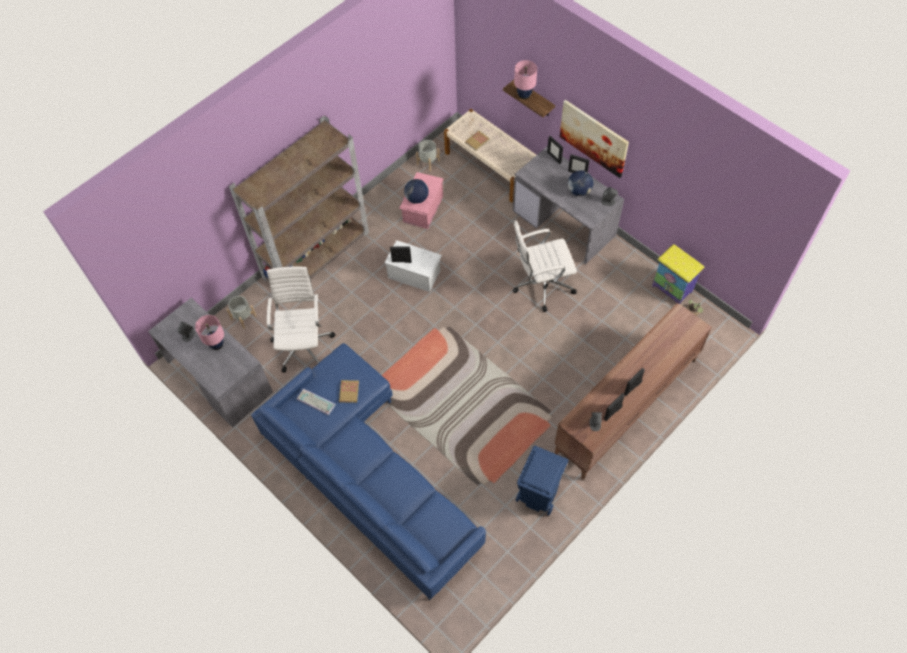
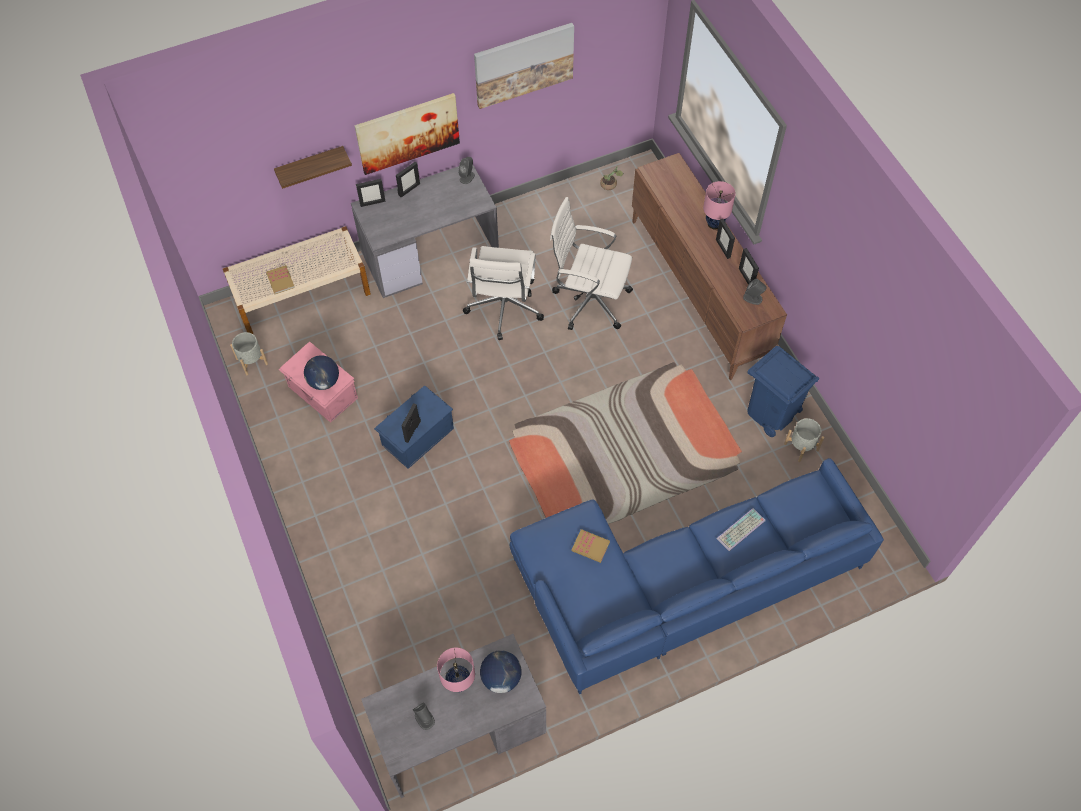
camera: 70 degrees left, 0 degrees up
grey planter [226,296,257,329] -> grey planter moved to [784,418,824,462]
brown bookcase [229,115,369,282] -> none
white office chair [267,266,336,373] -> white office chair moved to [550,197,633,330]
keyboard [296,388,336,415] -> keyboard moved to [717,508,766,551]
white storage box [384,241,442,292] -> blue storage box [374,385,454,469]
pink table lamp [514,60,537,100] -> pink table lamp moved to [703,181,736,229]
globe [568,170,594,196] -> globe moved to [480,650,522,693]
nightstand [652,244,704,304] -> none
none -> picture [474,23,574,109]

